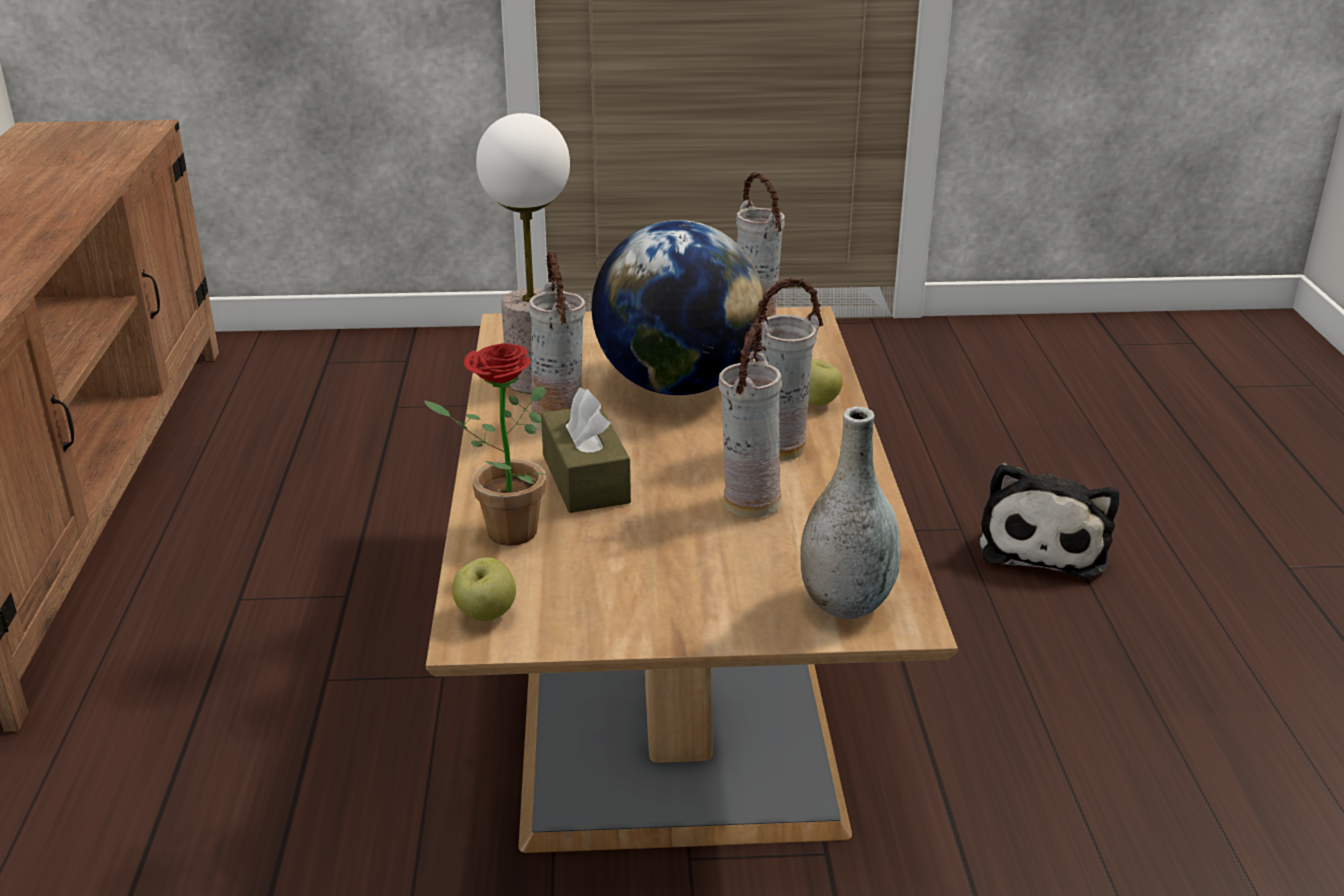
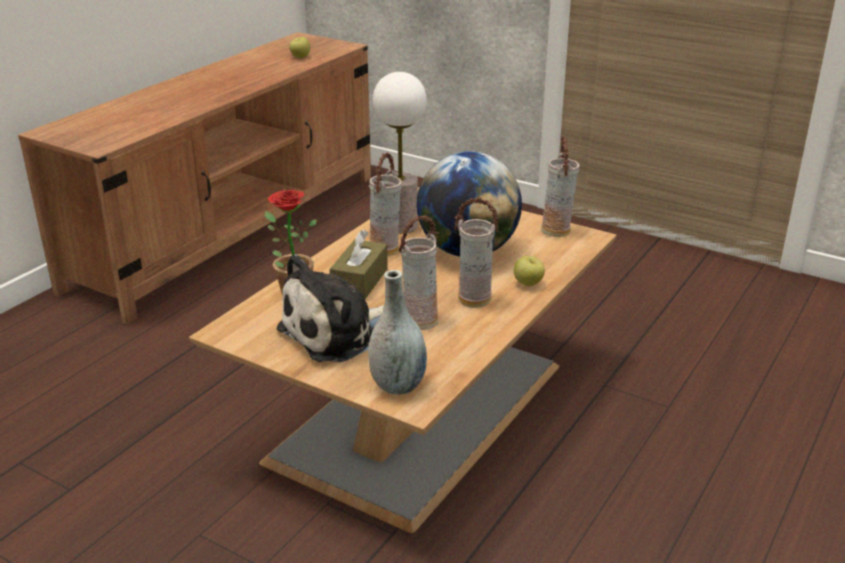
camera: 35 degrees right, 0 degrees up
apple [452,558,516,621] -> apple moved to [289,37,310,58]
plush toy [980,463,1119,578] -> plush toy moved to [277,254,384,362]

